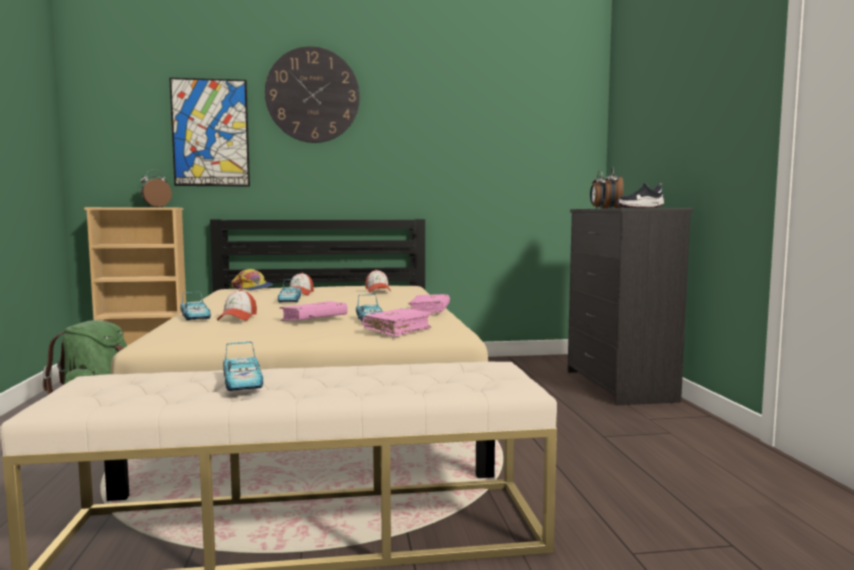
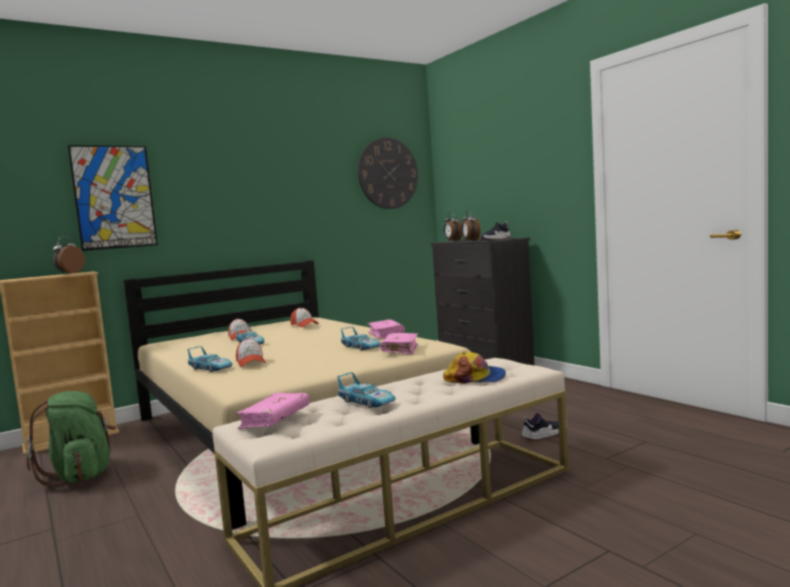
camera: 25 degrees left, 0 degrees up
cap [231,269,274,290] -> cap moved to [443,351,506,384]
wall clock [265,46,360,143] -> wall clock moved to [358,138,418,209]
pink book [280,301,348,321] -> pink book moved to [235,393,310,429]
none -> shoe [522,413,559,441]

